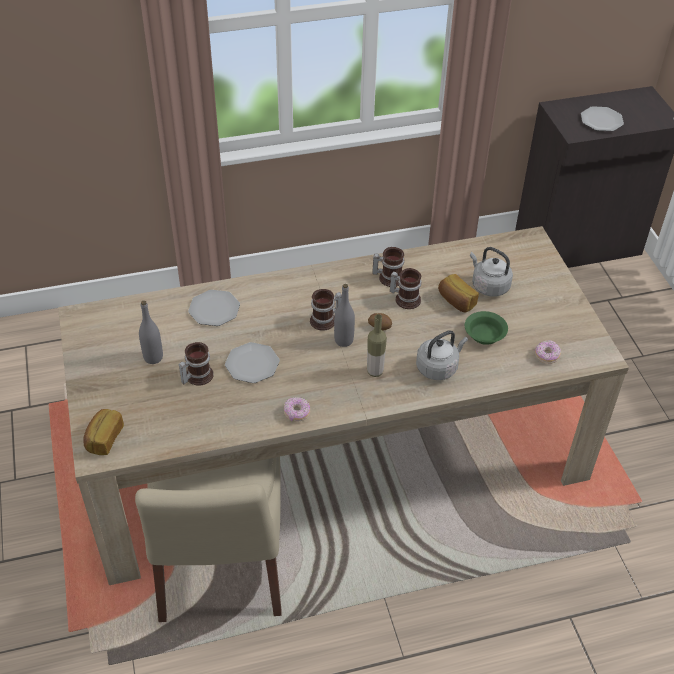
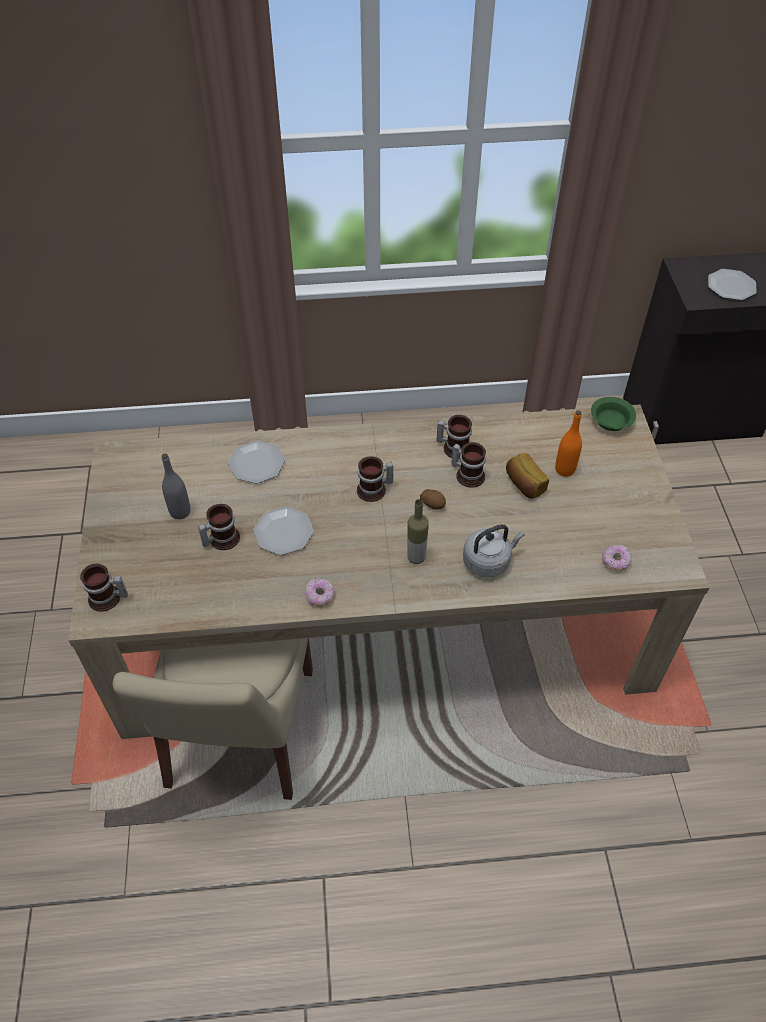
camera: 10 degrees right, 5 degrees up
bread [83,409,124,455] -> mug [80,563,128,612]
grey bottle [334,284,355,347] -> none
green bowl [465,311,508,345] -> green bowl moved to [591,397,636,431]
grey kettle [470,247,513,297] -> orange bottle [555,410,582,477]

